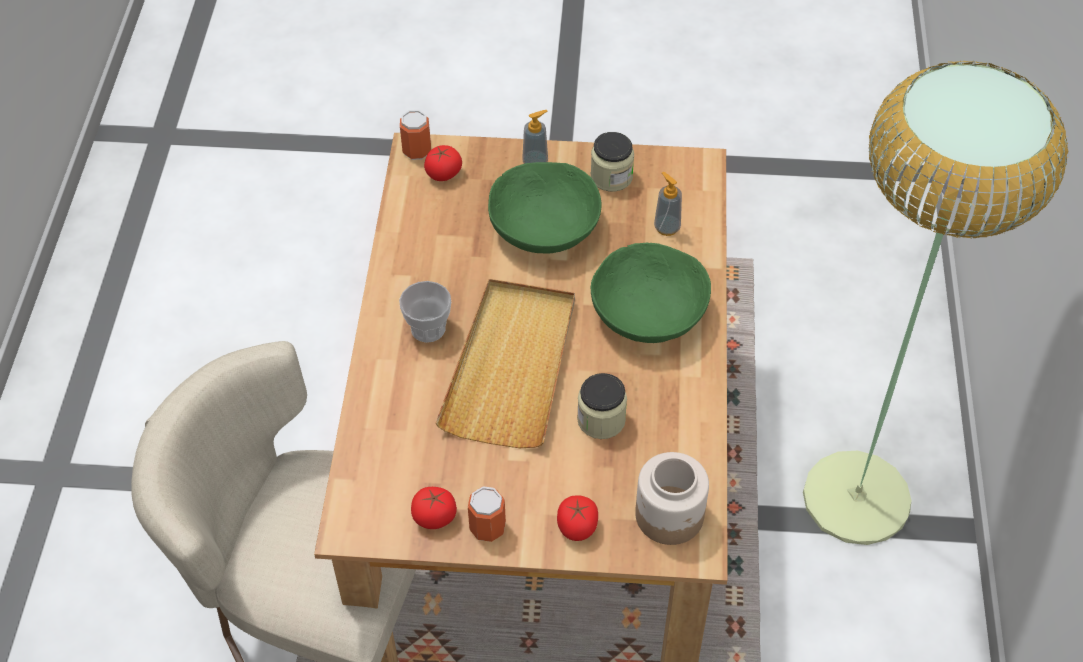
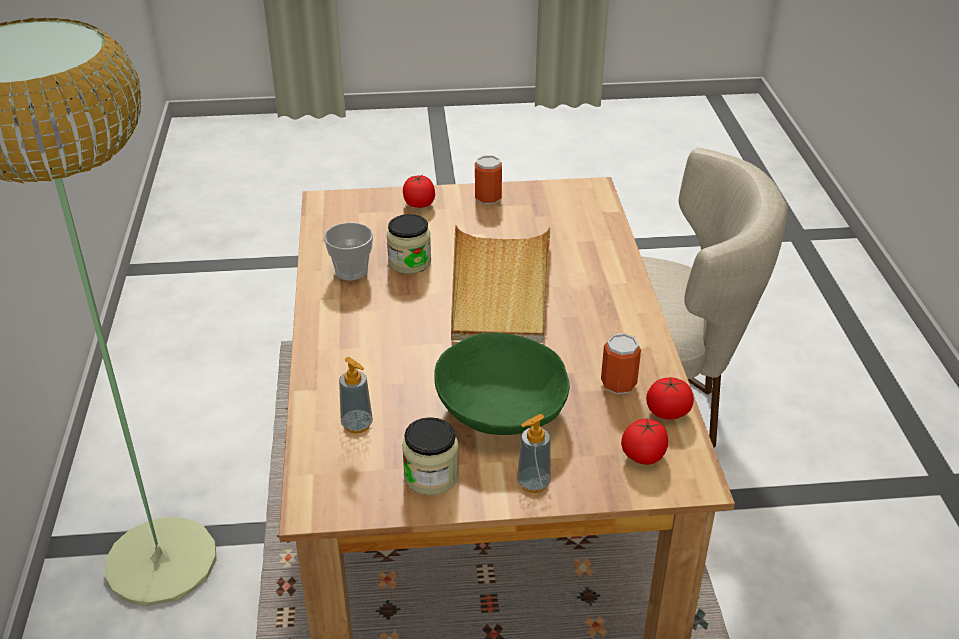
camera: 170 degrees right, 15 degrees down
cup [399,281,451,343] -> cup moved to [324,222,373,281]
can [400,110,431,160] -> can moved to [601,333,641,394]
tomato [411,487,457,529] -> tomato moved to [646,377,694,420]
green bowl [591,243,711,343] -> none
jar [635,452,709,545] -> none

